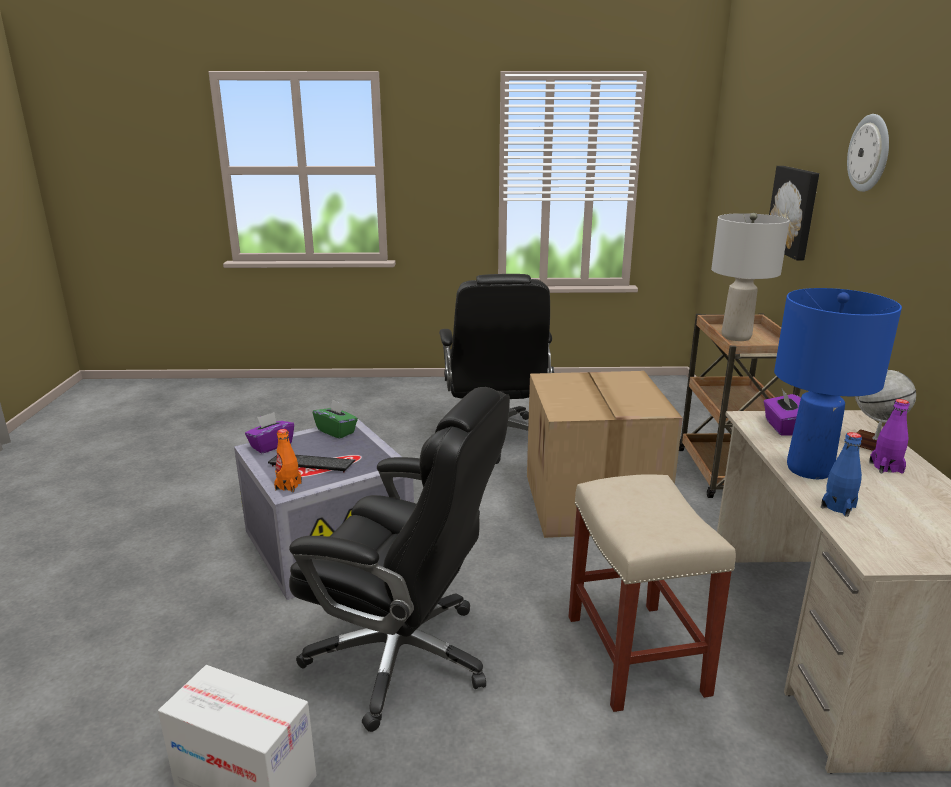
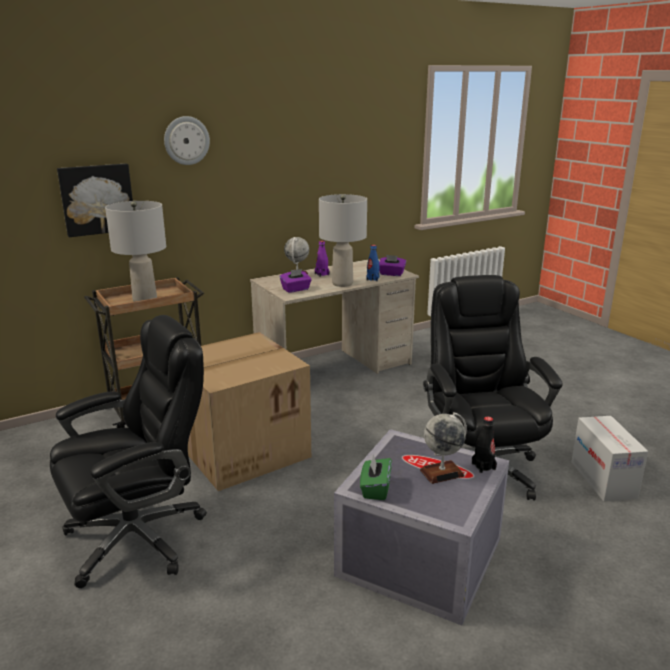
camera: 120 degrees left, 0 degrees up
purple tissue box [245,412,294,454] -> purple tissue box moved to [379,255,406,276]
keyboard [268,455,356,473] -> globe [420,412,467,484]
orange bottle [274,429,302,492] -> black bottle [472,417,497,473]
beige stool [568,474,736,712] -> none
blue table lamp [774,288,902,479] -> grey table lamp [319,194,367,287]

